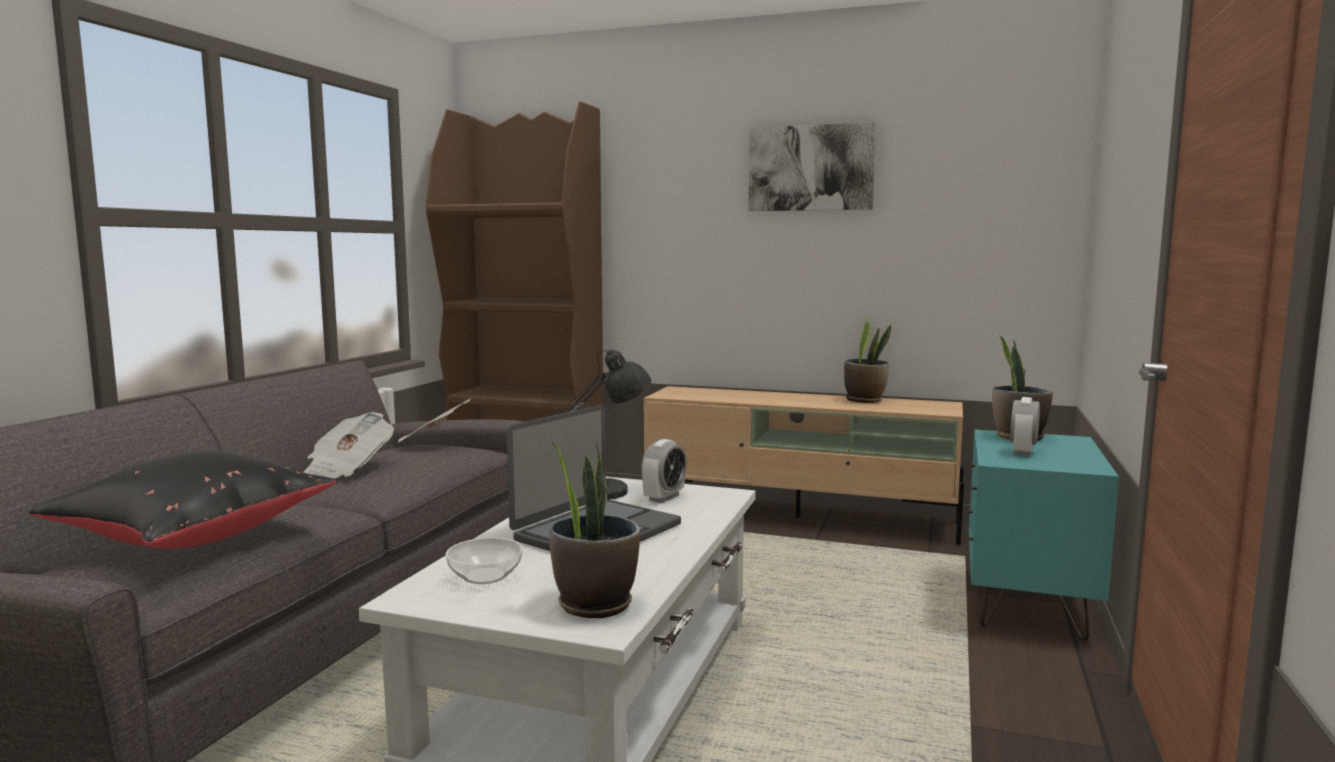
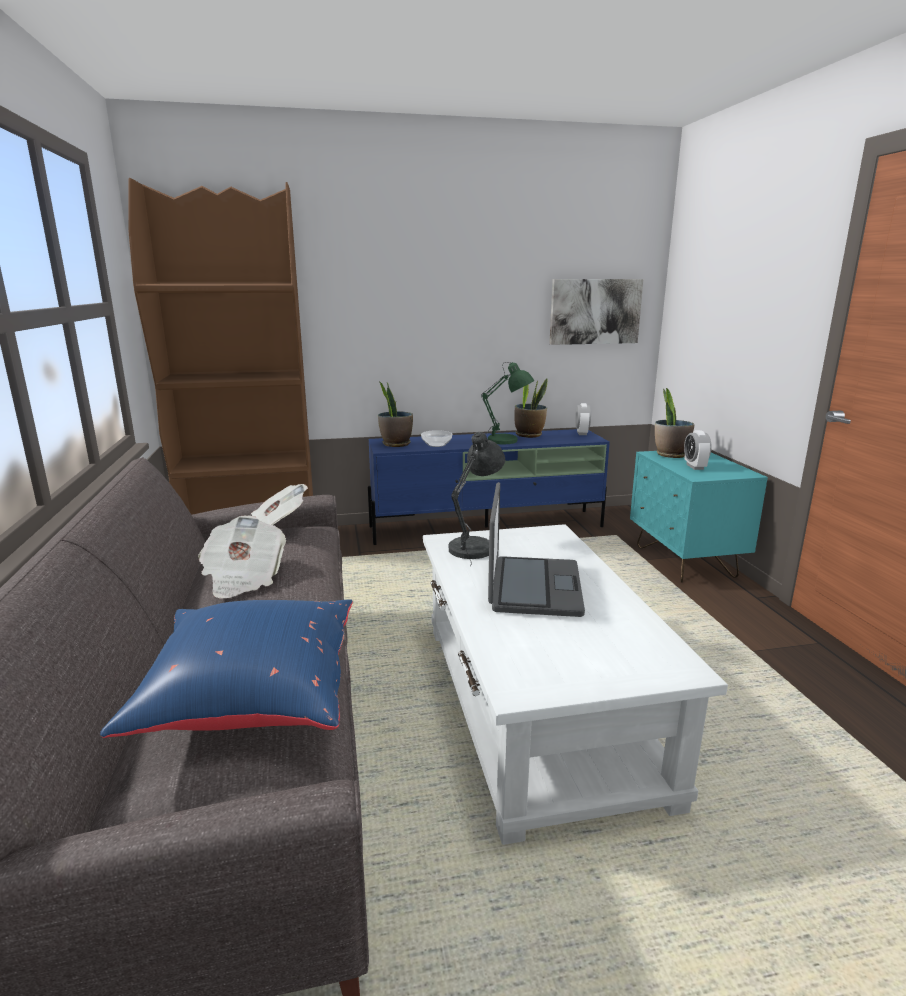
camera: 30 degrees left, 10 degrees up
black pillow [29,451,336,549] -> blue pillow [100,599,353,738]
bowl [445,538,523,584] -> bowl moved to [421,430,452,447]
potted plant [549,441,640,618] -> potted plant moved to [378,382,413,447]
alarm clock [641,439,687,503] -> alarm clock moved to [575,403,591,435]
beige tv stand [642,386,964,545] -> blue tv stand [368,429,610,545]
picture [749,122,876,211] -> picture moved to [549,279,644,345]
none -> green table lamp [481,362,534,444]

